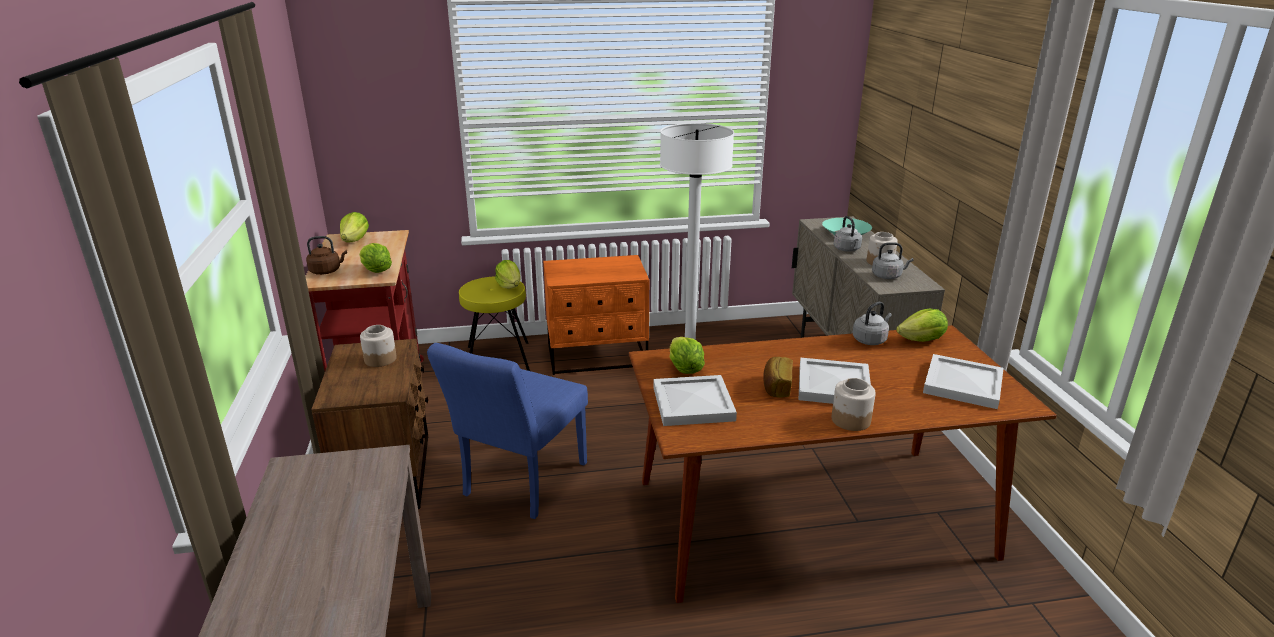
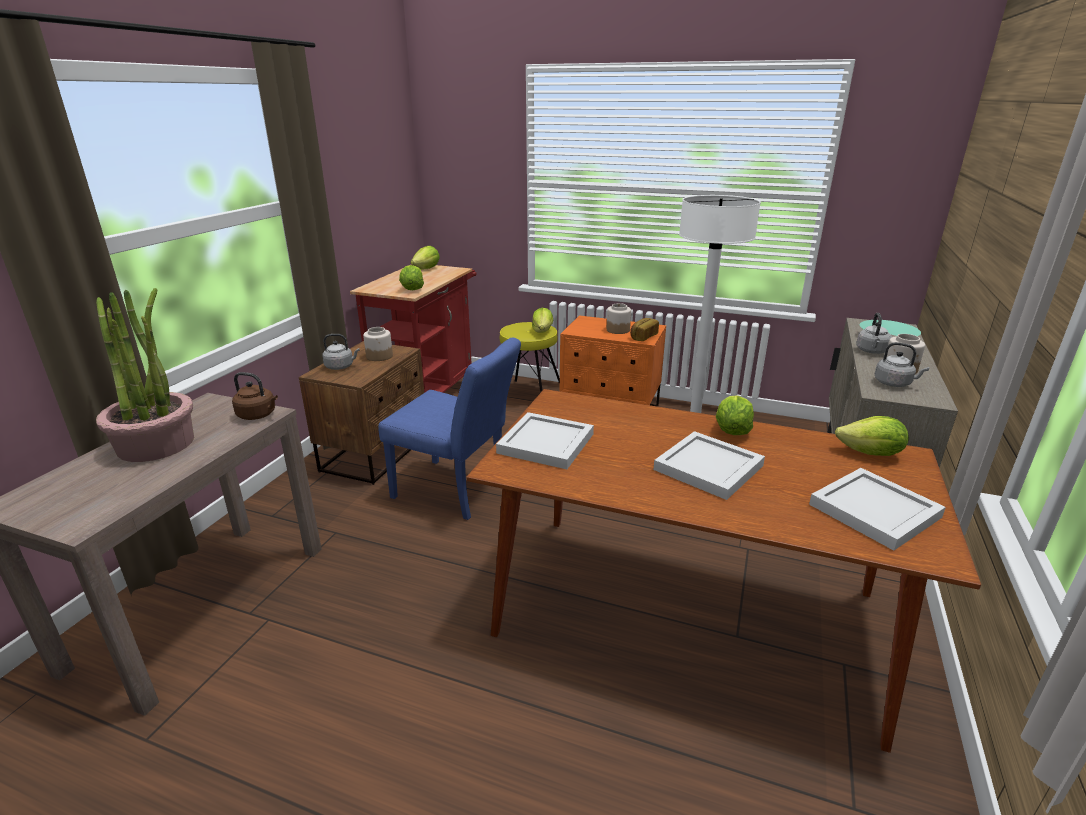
camera: 30 degrees right, 0 degrees up
brown kettle [306,236,347,275] -> brown kettle moved to [232,372,278,420]
blue chair [427,343,588,519] -> blue chair turned 120 degrees counterclockwise [378,337,521,520]
lettuce [670,337,705,374] -> lettuce moved to [716,395,754,435]
bread [763,357,793,398] -> bread moved to [630,318,659,341]
jar [832,378,876,431] -> jar moved to [607,303,631,334]
grey kettle [853,302,892,345] -> grey kettle moved to [322,334,360,370]
none -> potted plant [96,288,194,462]

